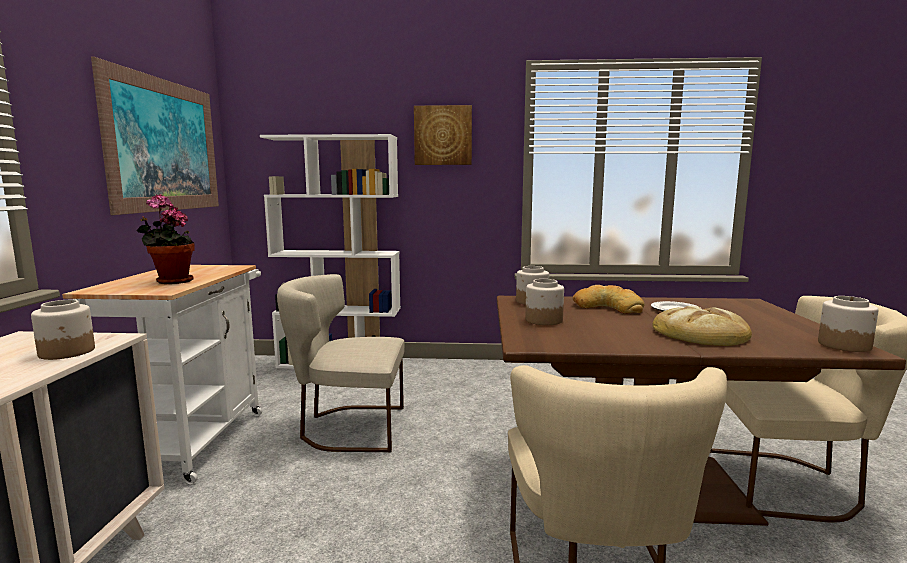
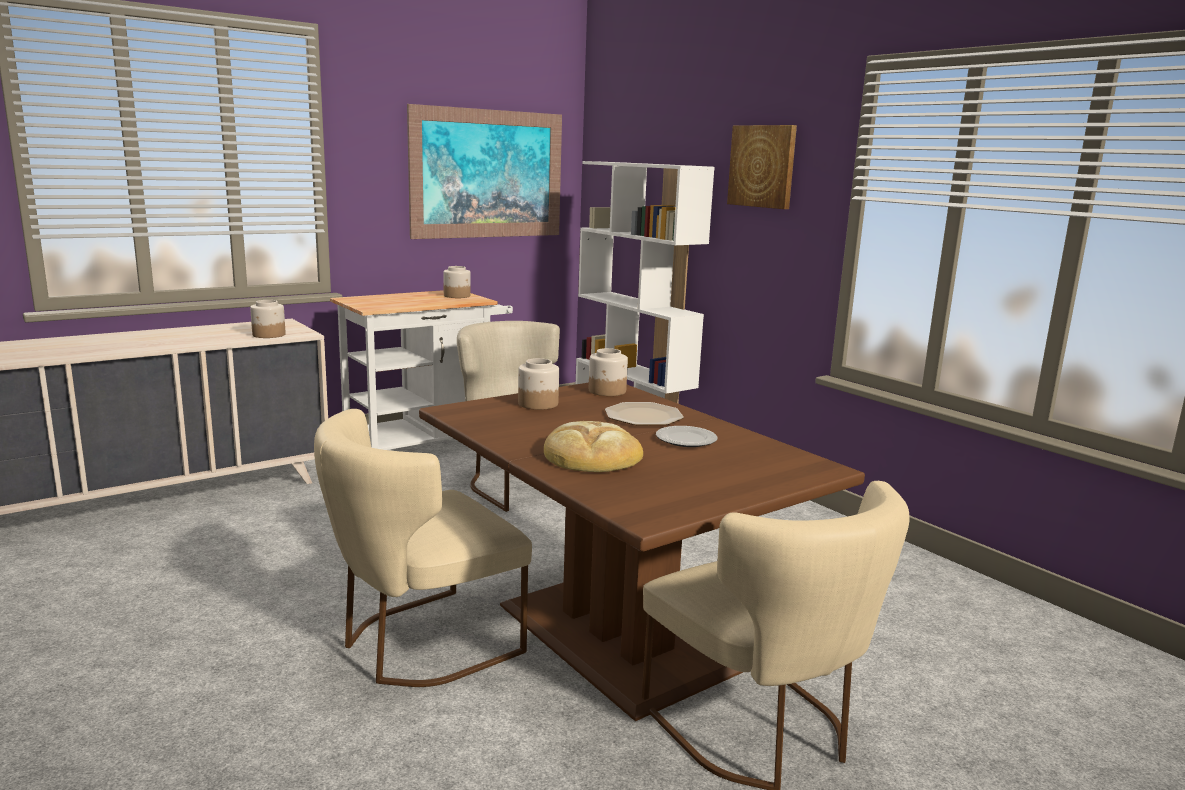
camera: 50 degrees right, 5 degrees up
potted plant [137,194,195,284] -> none
bread [573,285,644,314] -> plate [605,402,684,425]
jar [818,296,878,352] -> jar moved to [443,266,471,298]

